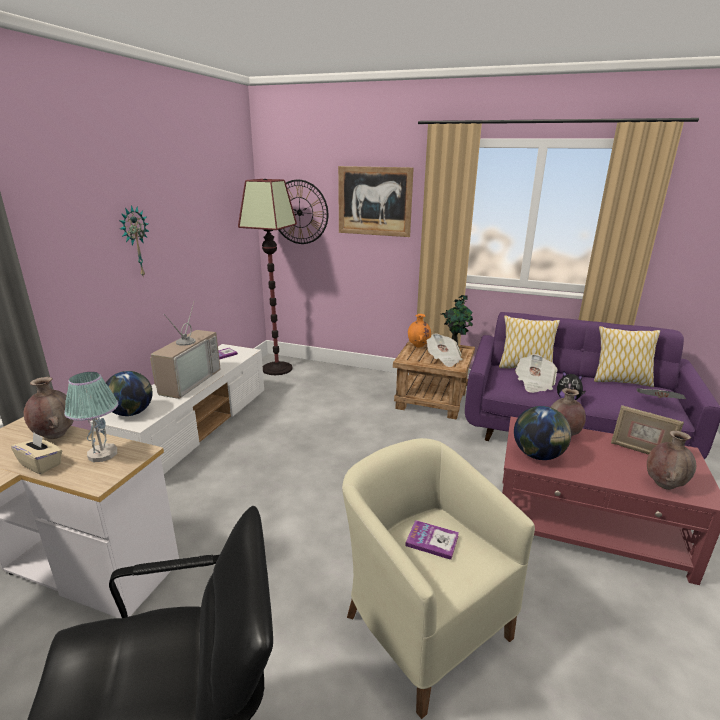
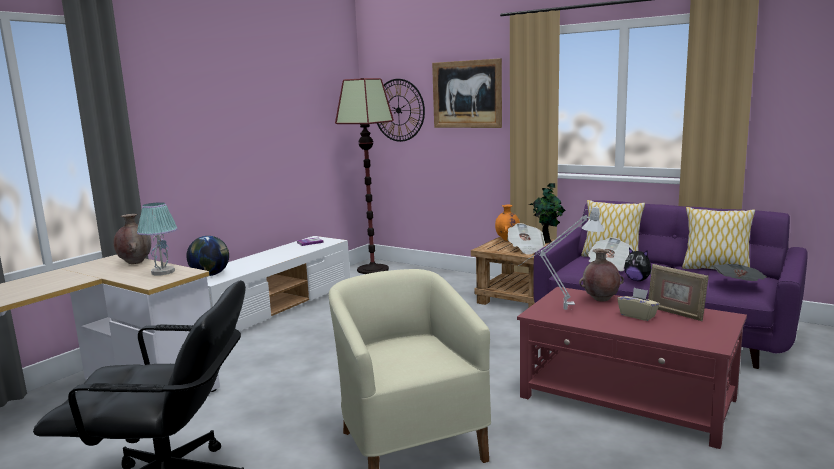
camera: 15 degrees right, 10 degrees down
beige tissue box [11,433,62,474] -> beige tissue box moved to [617,288,660,321]
wall clock [119,205,149,278] -> none
television [150,303,220,399] -> none
book [405,520,459,560] -> none
globe [514,406,571,460] -> grey table lamp [518,207,605,310]
brown vase [647,431,696,490] -> none

